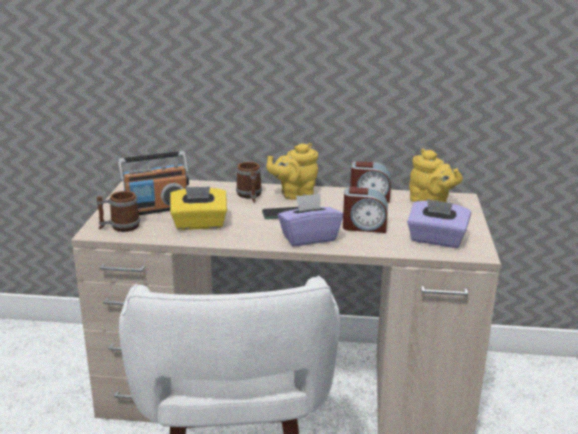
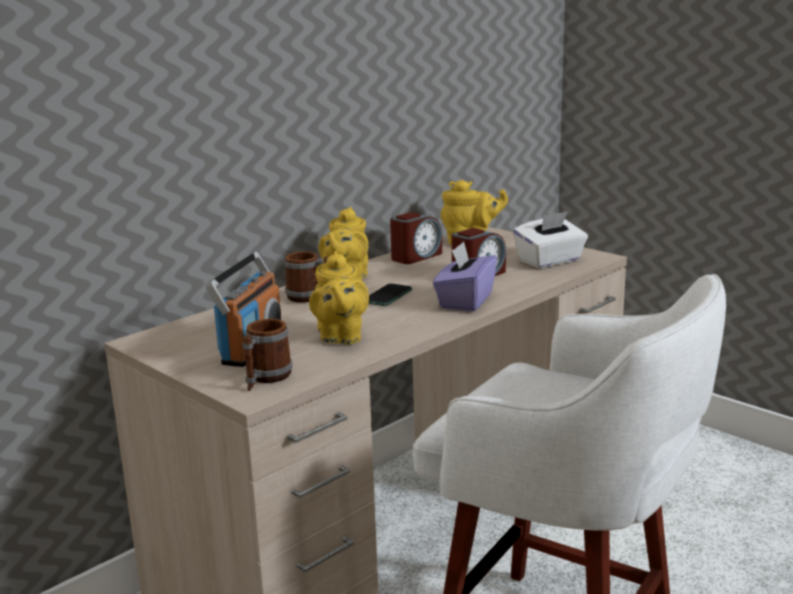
camera: 50 degrees left, 5 degrees down
yellow tissue box [170,187,227,230] -> yellow teapot [309,251,369,344]
purple tissue box [407,199,471,248] -> white tissue box [513,211,588,268]

